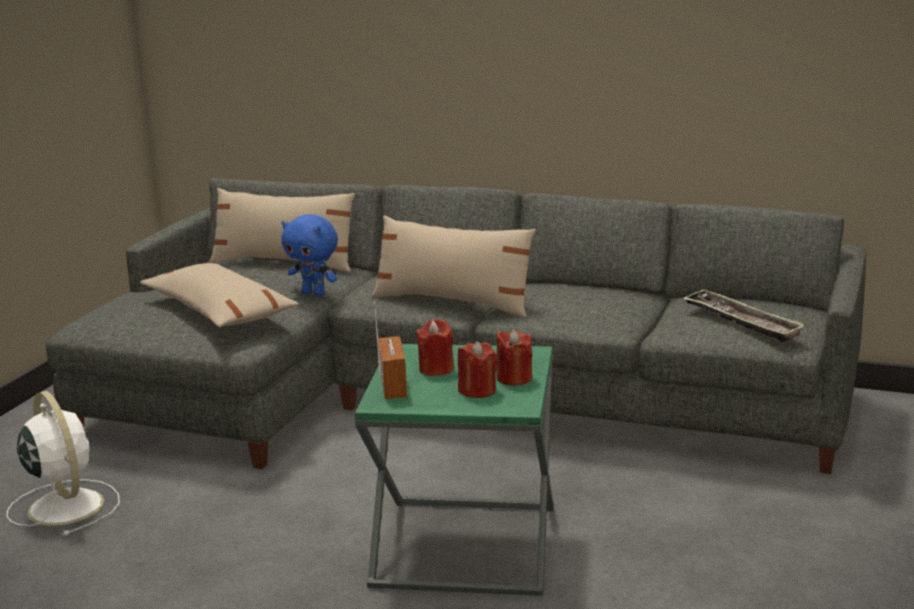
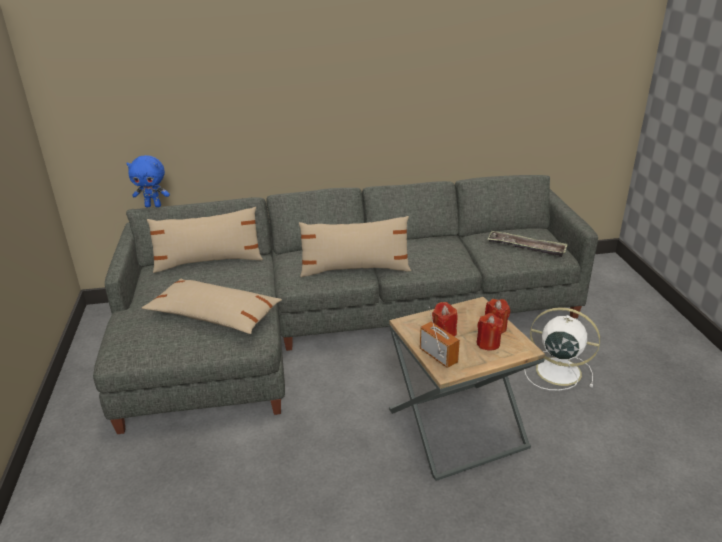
camera: 30 degrees left, 10 degrees up
white fan [6,391,120,536] -> white fan moved to [524,307,600,390]
blue plush toy [281,214,338,296] -> blue plush toy moved to [126,155,170,207]
green side table [355,344,554,596] -> brown side table [389,297,545,481]

